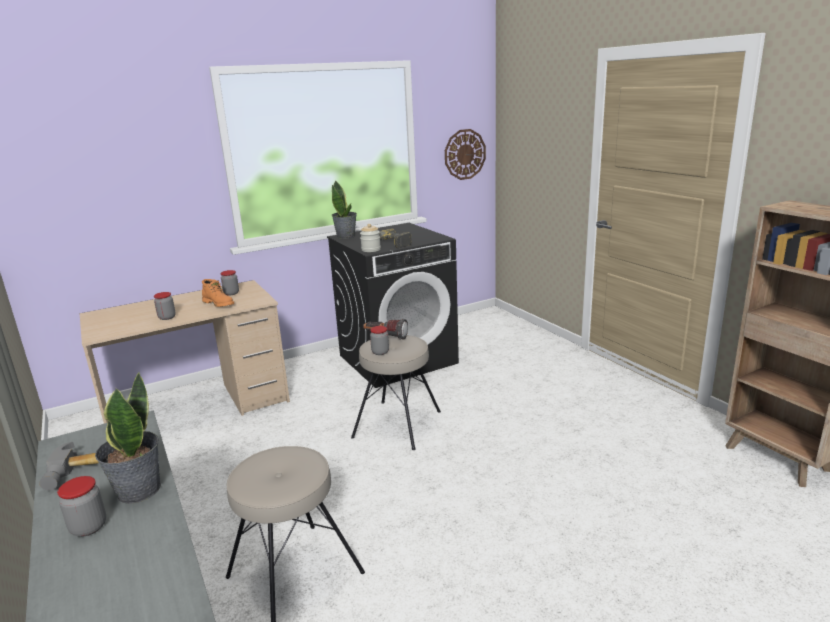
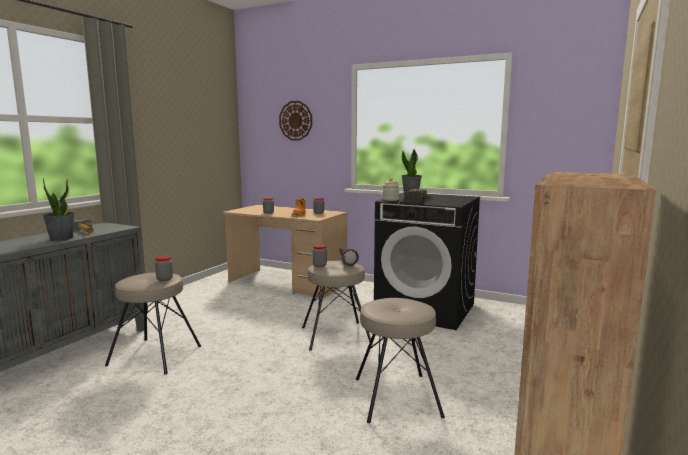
camera: 55 degrees right, 10 degrees down
jar [57,476,106,537] -> jar moved to [155,256,173,281]
wall clock [445,129,486,180] -> wall clock moved to [279,101,312,140]
none -> beige stool [356,298,445,423]

